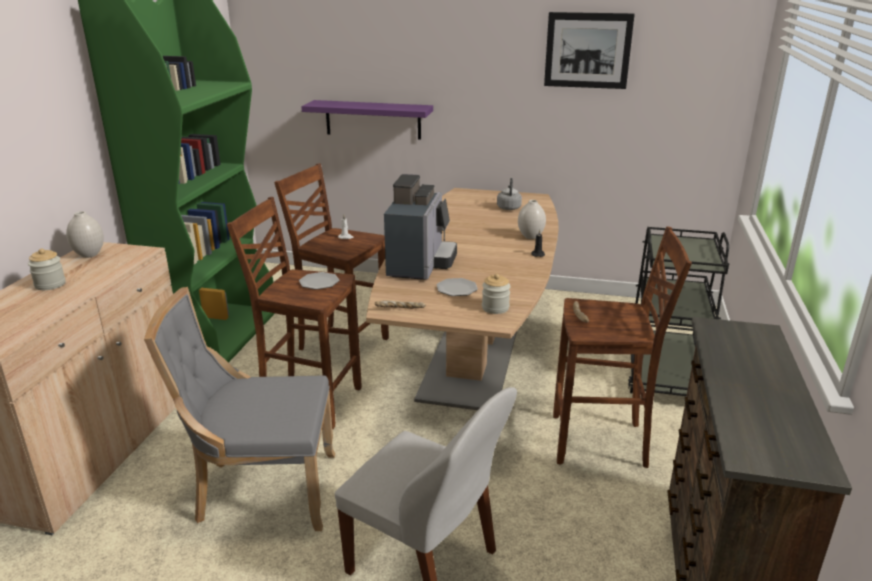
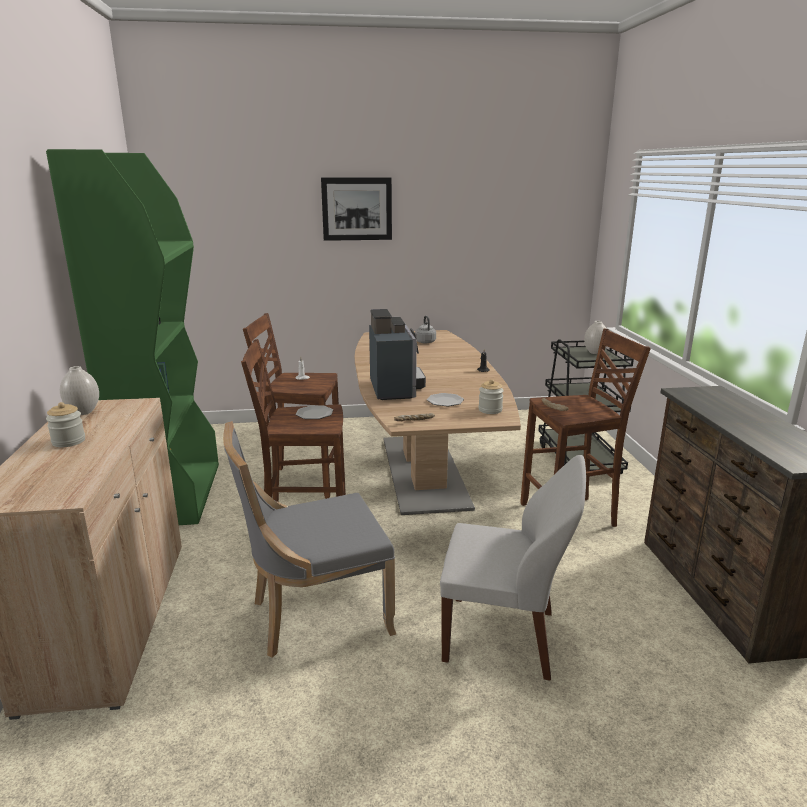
camera: 20 degrees left, 5 degrees down
purple shelf [301,100,433,140] -> none
white vase [518,200,546,239] -> white vase moved to [584,321,607,354]
picture [544,12,635,89] -> picture moved to [321,177,392,241]

